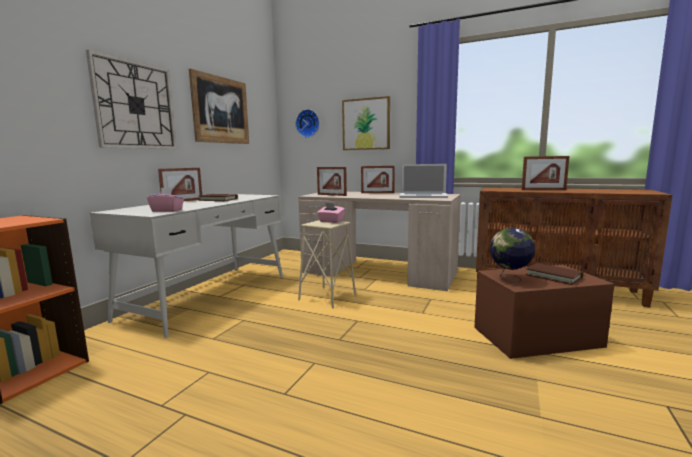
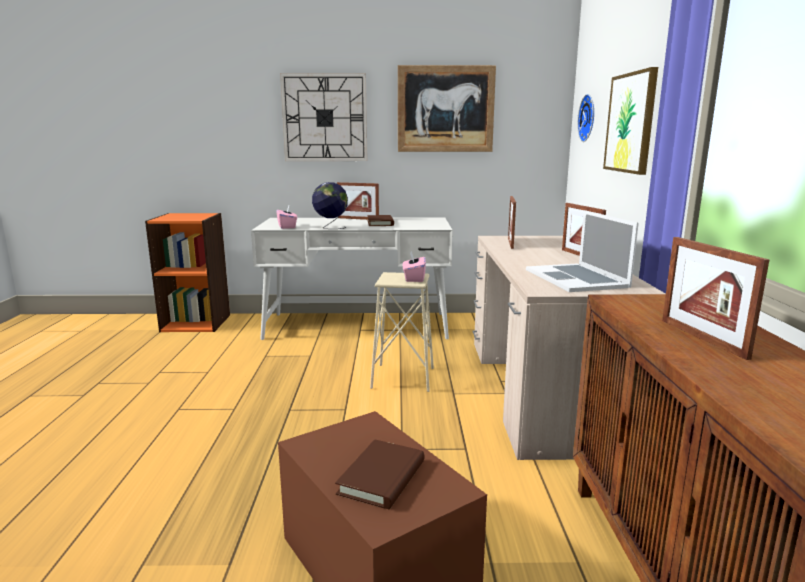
camera: 65 degrees right, 5 degrees up
globe [490,228,535,283] -> globe moved to [312,182,348,229]

